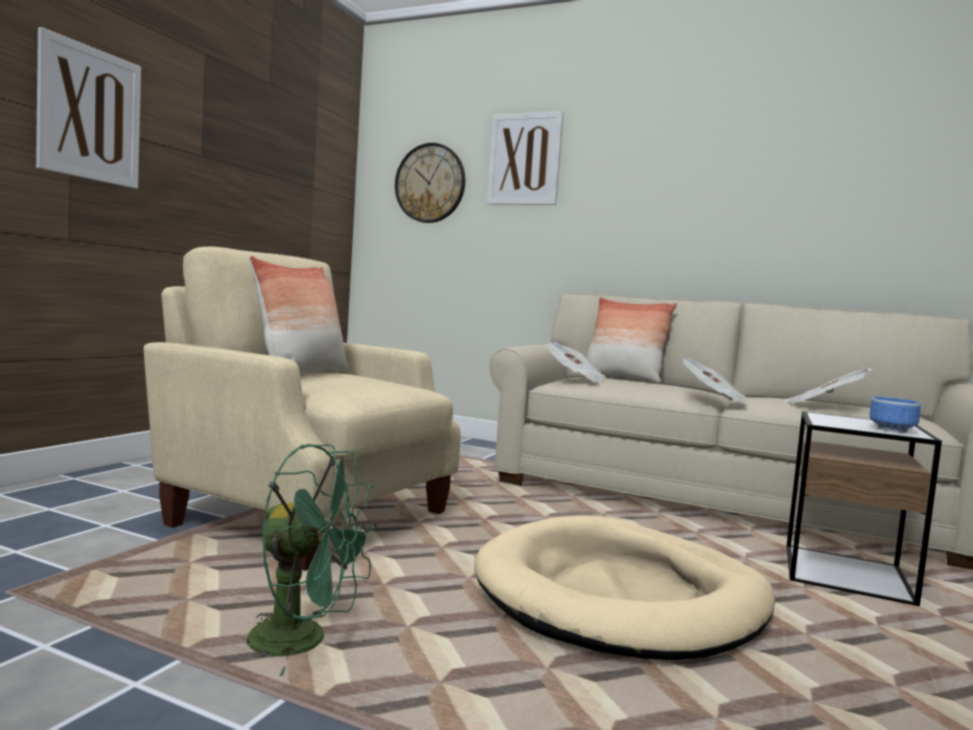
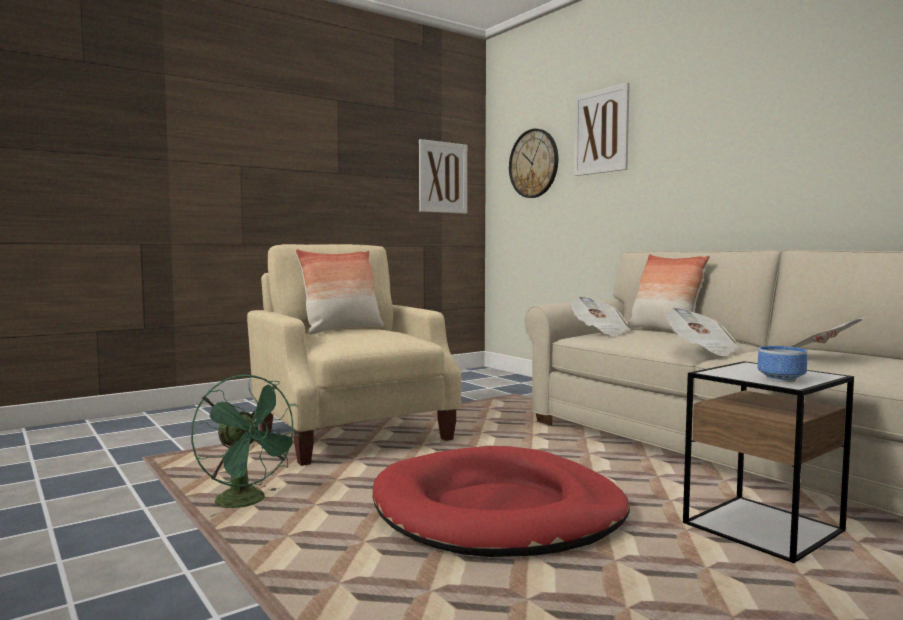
camera: 30 degrees right, 0 degrees up
picture [36,27,141,189] -> picture moved to [419,139,467,214]
beige dog bed [474,516,775,660] -> red dog bed [373,446,630,557]

